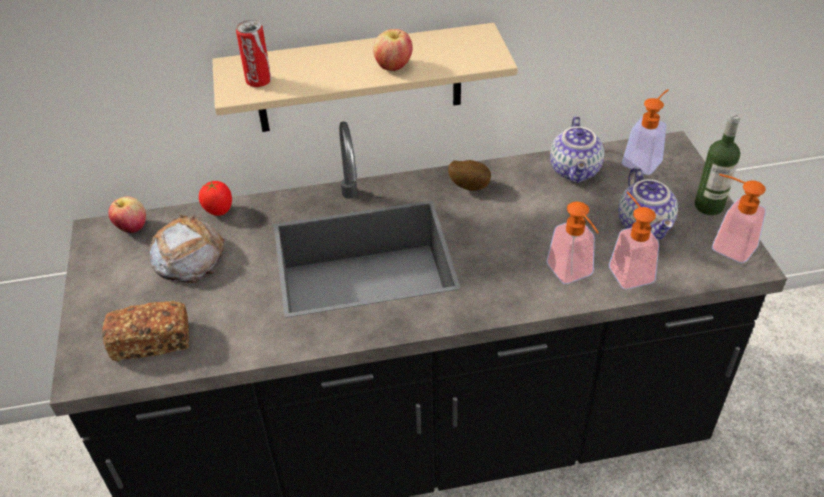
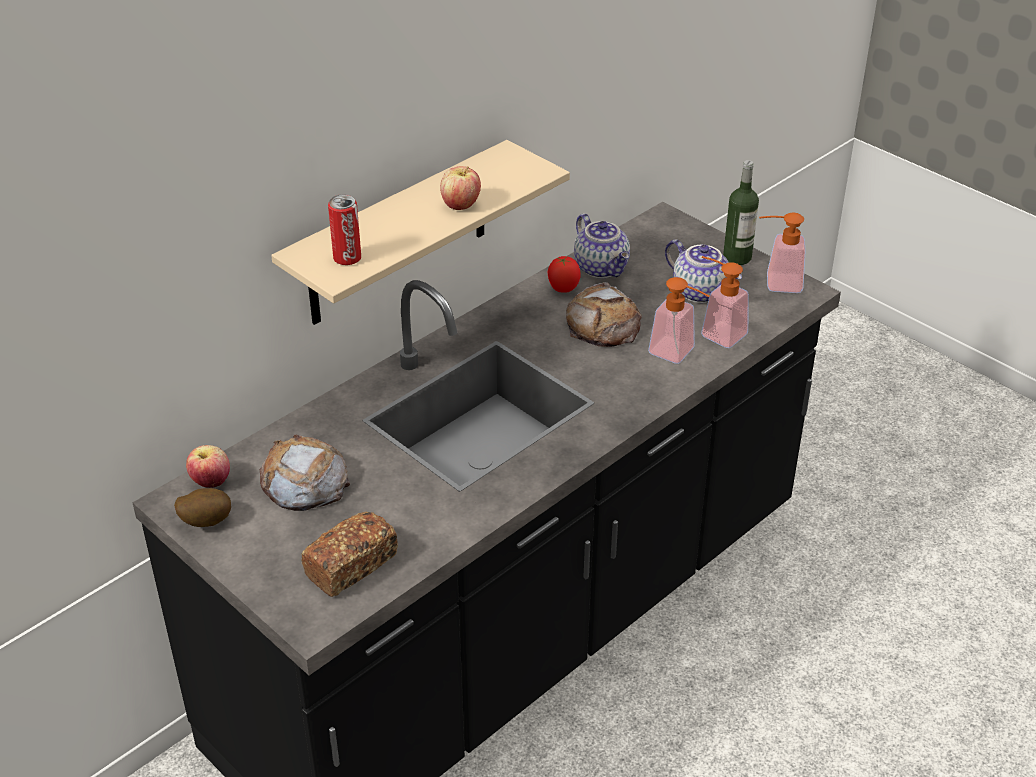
camera: 35 degrees left, 5 degrees down
tomato [199,180,232,216] -> tomato moved to [548,256,581,293]
potato [448,160,491,191] -> potato moved to [174,488,231,527]
soap dispenser [622,89,669,175] -> none
none -> bread [566,282,642,347]

